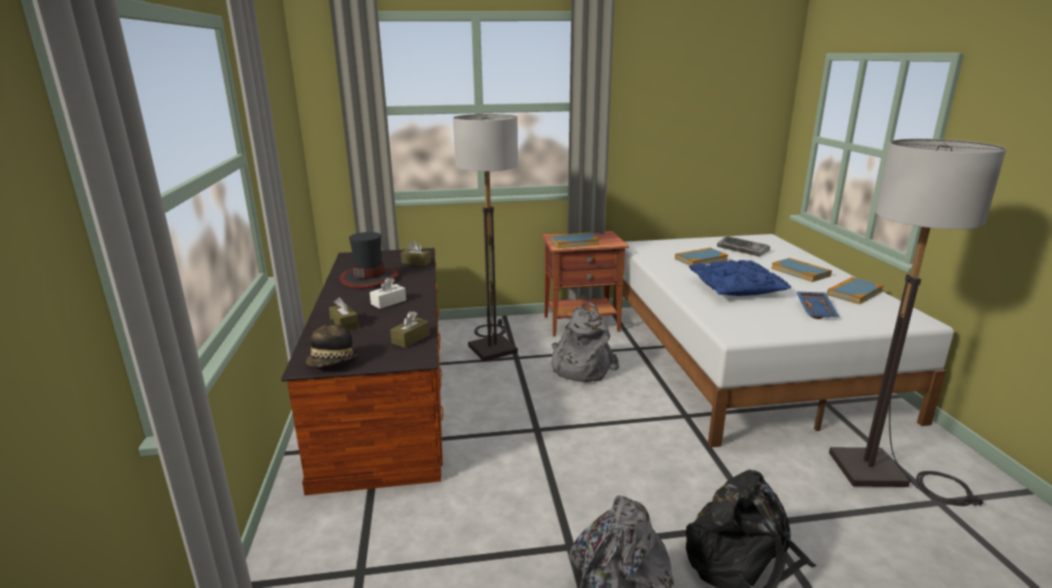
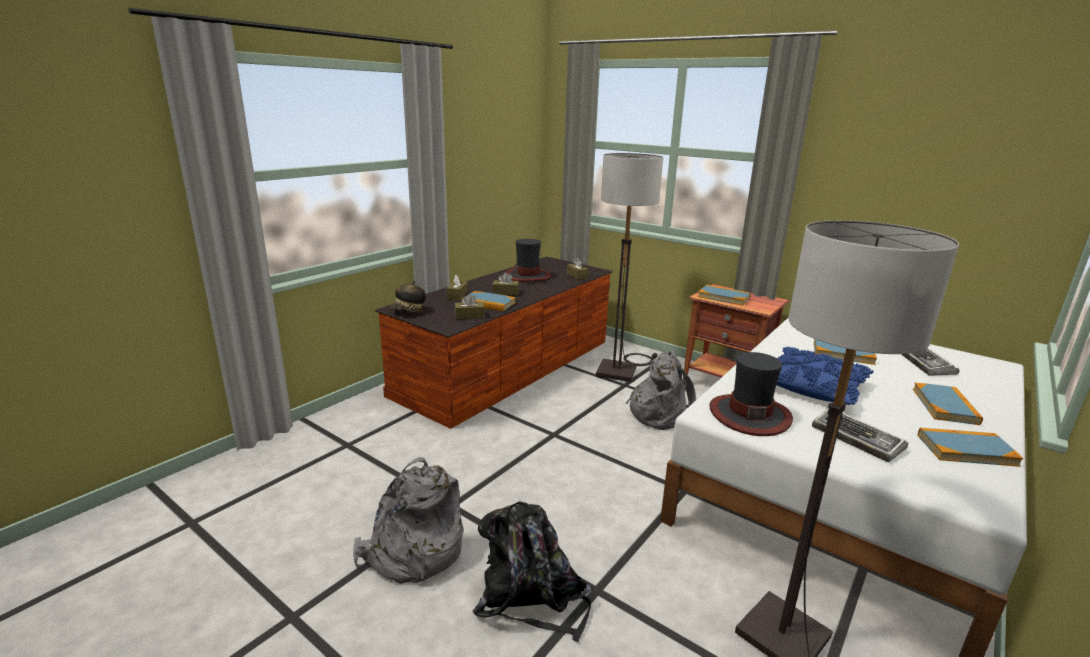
camera: 45 degrees right, 0 degrees up
white tissue box [370,278,406,309] -> brown tissue box [492,273,519,295]
blue tray [797,292,839,319] -> keyboard [812,408,908,462]
none -> book [461,291,516,311]
none -> hat [709,352,793,436]

